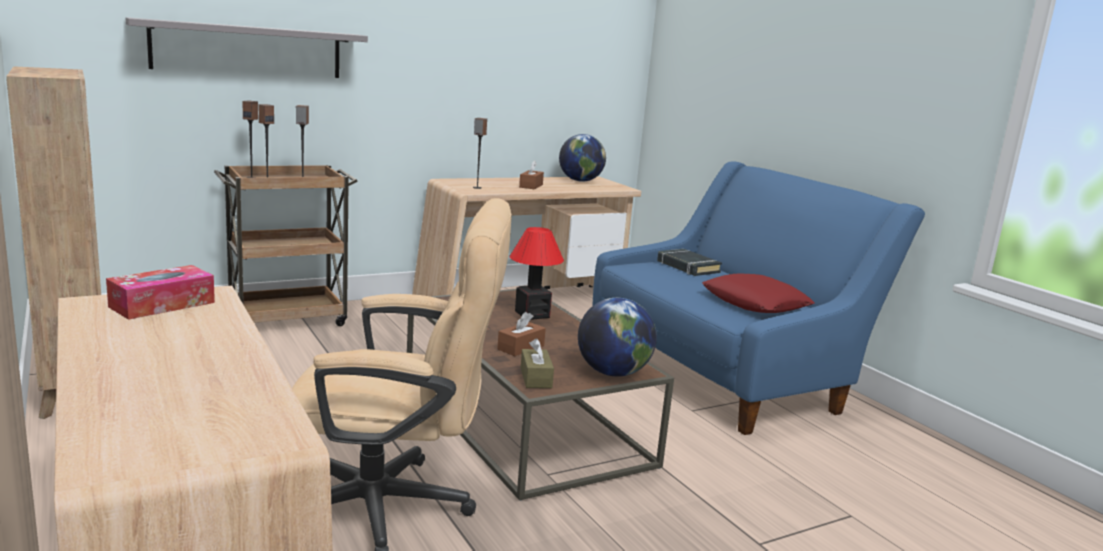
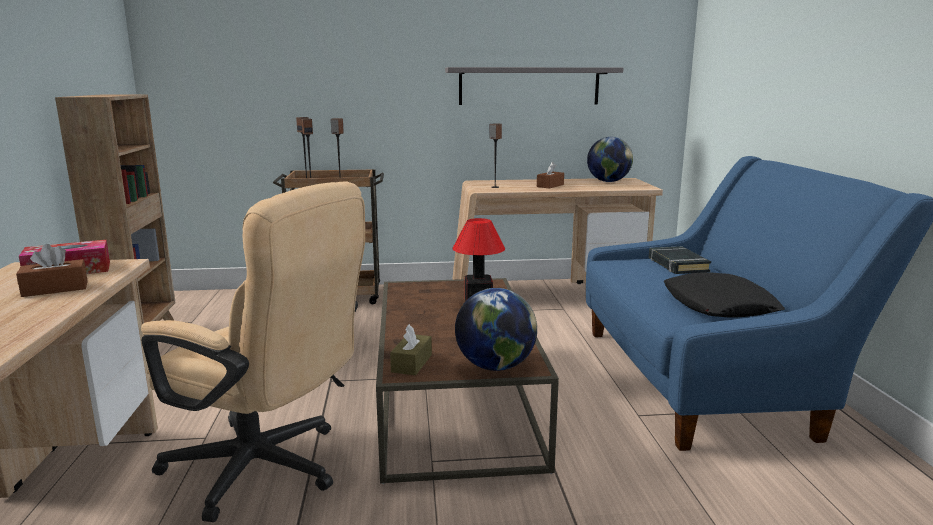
camera: 25 degrees right, 0 degrees up
grey shelf [126,17,368,78] -> grey shelf moved to [445,67,624,105]
brown tissue box [497,312,546,356] -> brown tissue box moved to [16,244,88,297]
red pillow [702,273,815,313] -> black pillow [664,272,785,318]

